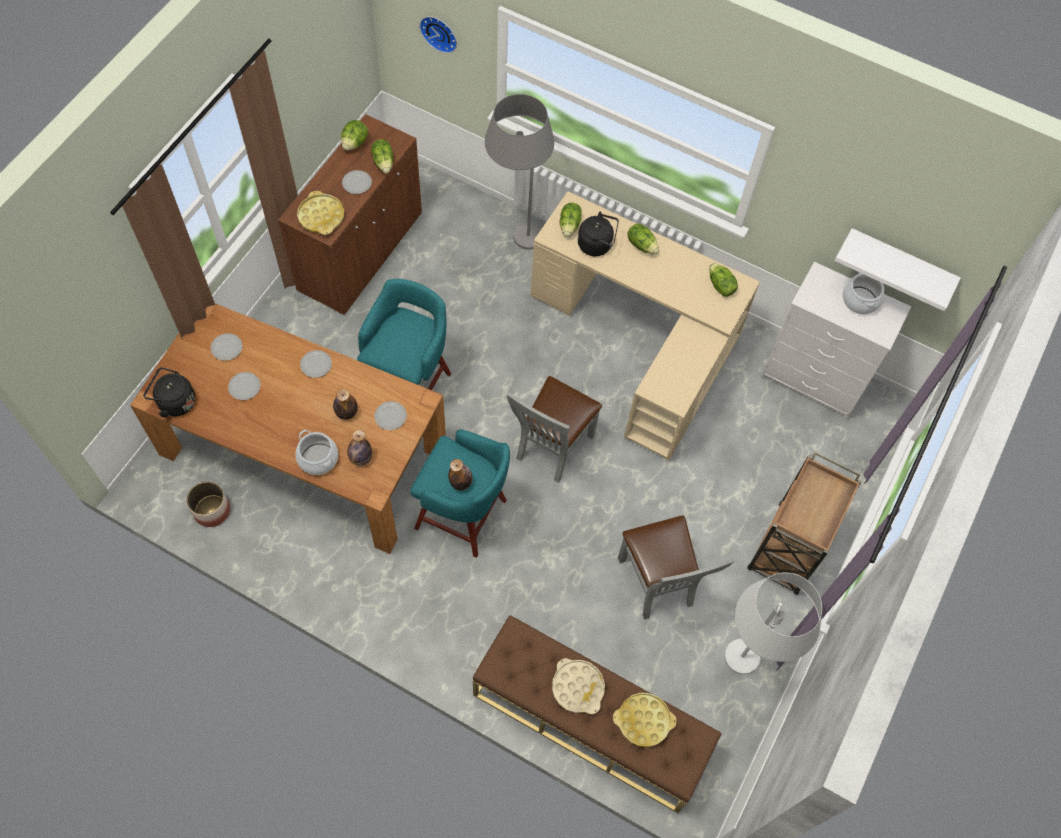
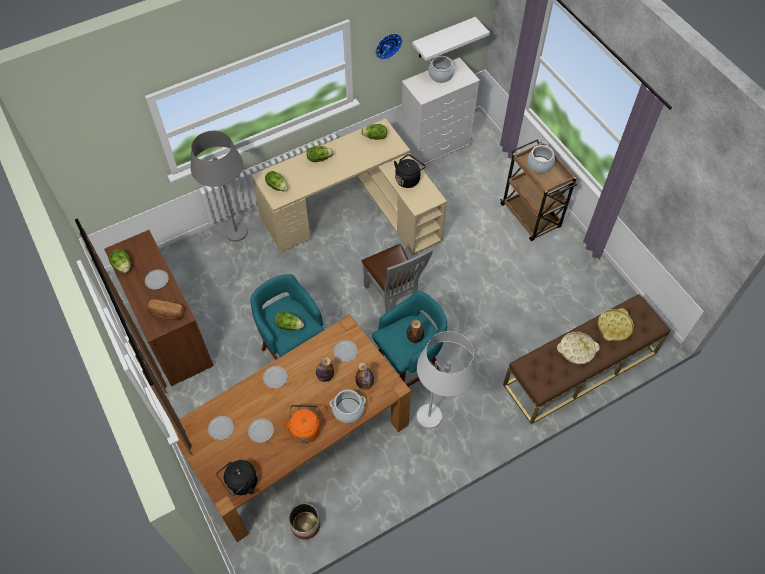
camera: 55 degrees left, 5 degrees down
yellow tray [297,191,344,235] -> bread [147,299,184,320]
lettuce [371,139,393,173] -> lettuce moved to [275,312,304,331]
wall clock [419,16,457,53] -> wall clock moved to [375,33,402,60]
black kettle [578,212,619,256] -> black kettle moved to [394,154,426,188]
grey chair [618,515,734,620] -> none
white floor lamp [724,573,822,675] -> white floor lamp moved to [417,331,478,429]
none -> orange kettle [282,405,320,443]
none -> cooking pot [528,142,555,173]

